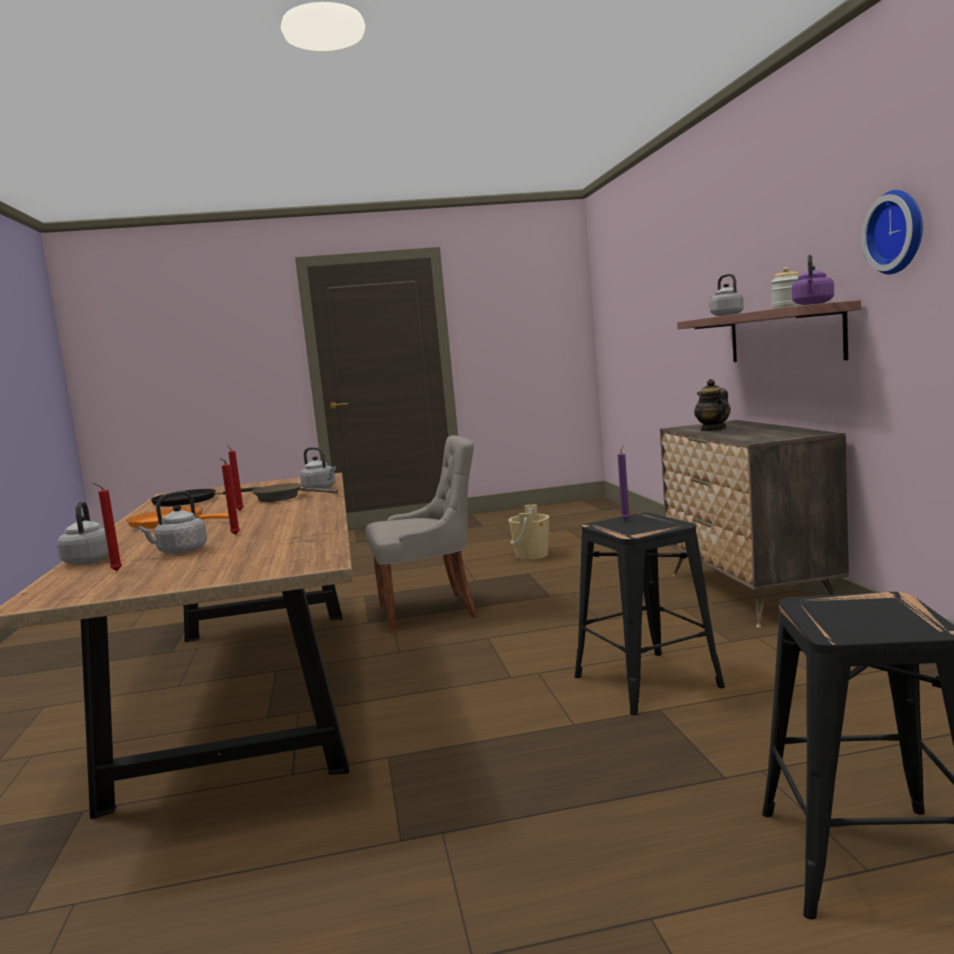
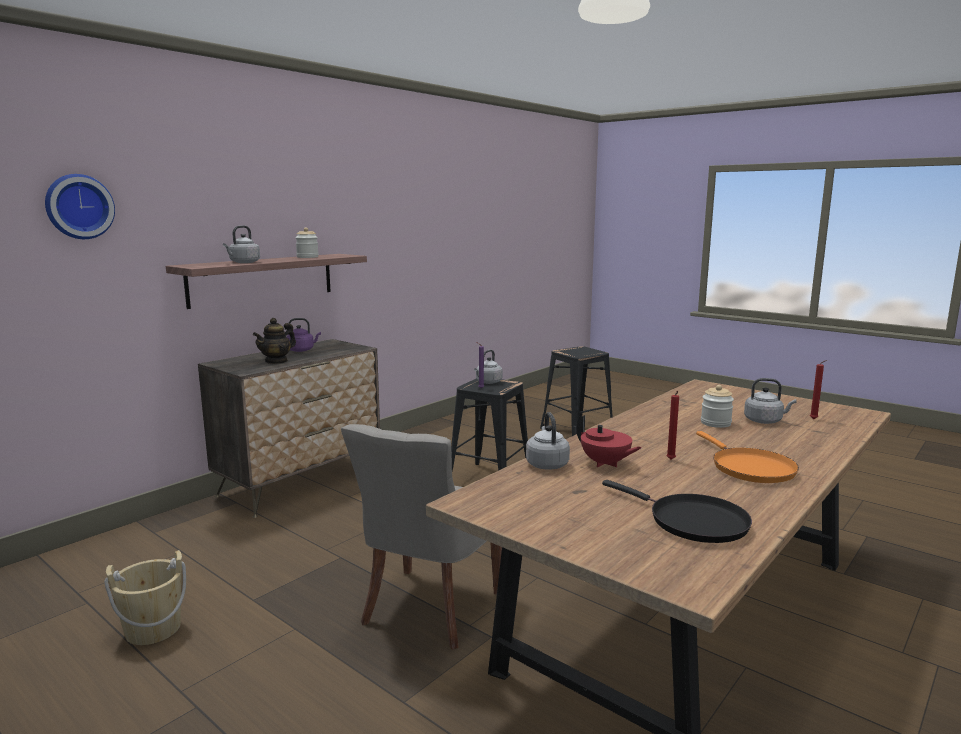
camera: 130 degrees left, 5 degrees up
grey kettle [57,501,109,565] -> grey kettle moved to [474,350,502,384]
red candle [220,458,240,535] -> jar [701,385,734,428]
brown frying pan [251,483,338,502] -> red teapot [576,415,642,467]
grey chair [366,435,478,634] -> grey chair turned 105 degrees counterclockwise [341,424,502,649]
purple kettle [792,255,834,305] -> purple kettle moved to [286,318,321,352]
wall clock [861,190,923,274] -> wall clock moved to [45,174,115,239]

